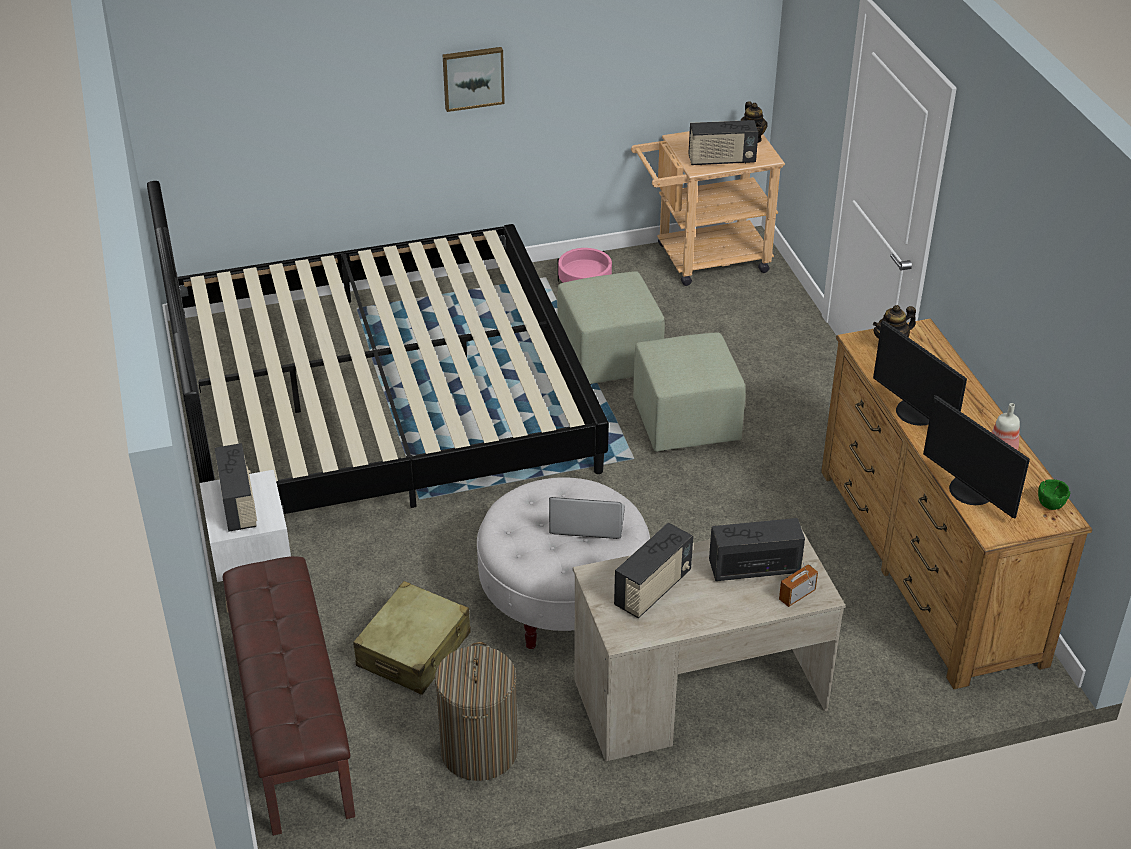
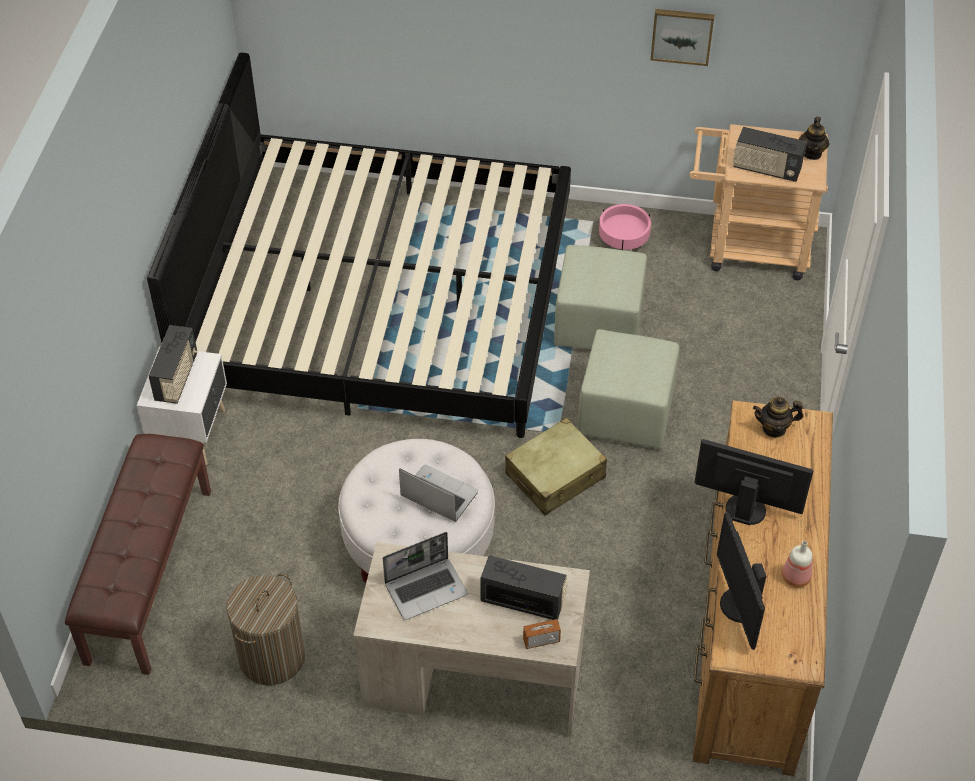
camera: 25 degrees right, 10 degrees up
beige suitcase [353,581,471,695] -> beige suitcase moved to [505,418,607,515]
picture [443,47,505,112] -> picture moved to [650,9,714,66]
radio [614,523,693,619] -> laptop [383,532,468,620]
monitor [873,321,967,426] -> monitor turned 120 degrees clockwise [694,439,814,525]
green bowl [1038,479,1070,510] -> none

